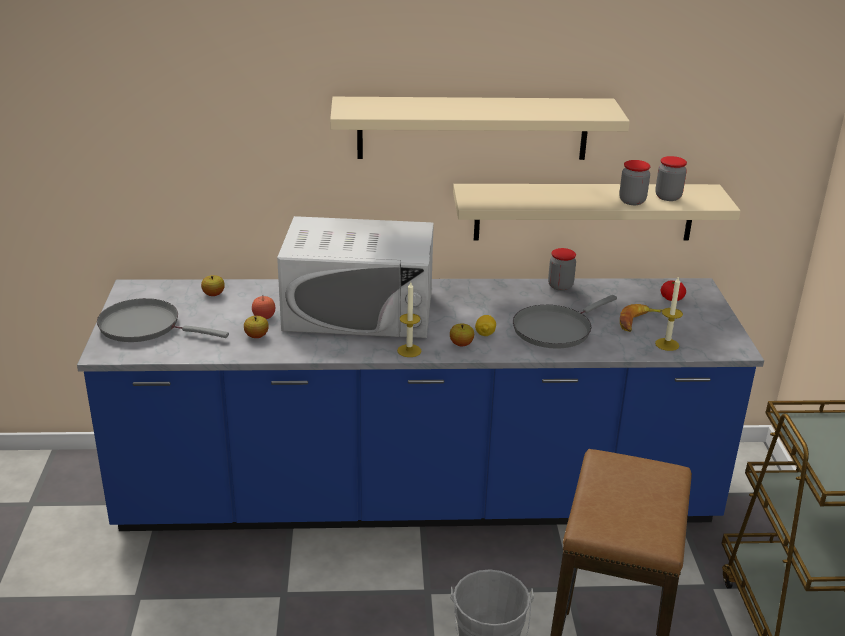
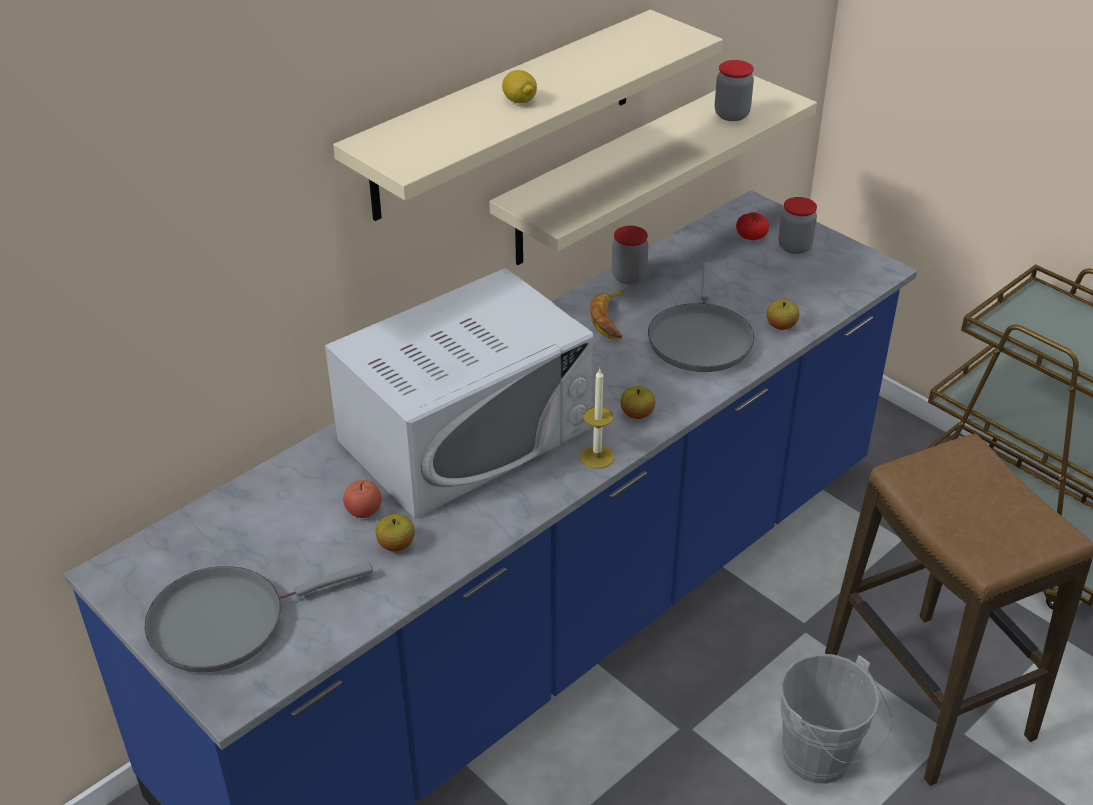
camera: 40 degrees left, 10 degrees up
apple [201,275,225,296] -> apple moved to [767,300,799,330]
lemon [475,315,496,336] -> lemon moved to [502,70,537,103]
jar [619,160,650,205] -> jar moved to [779,197,817,254]
banana [620,304,663,332] -> banana moved to [590,289,626,339]
candle [655,276,683,351] -> none

